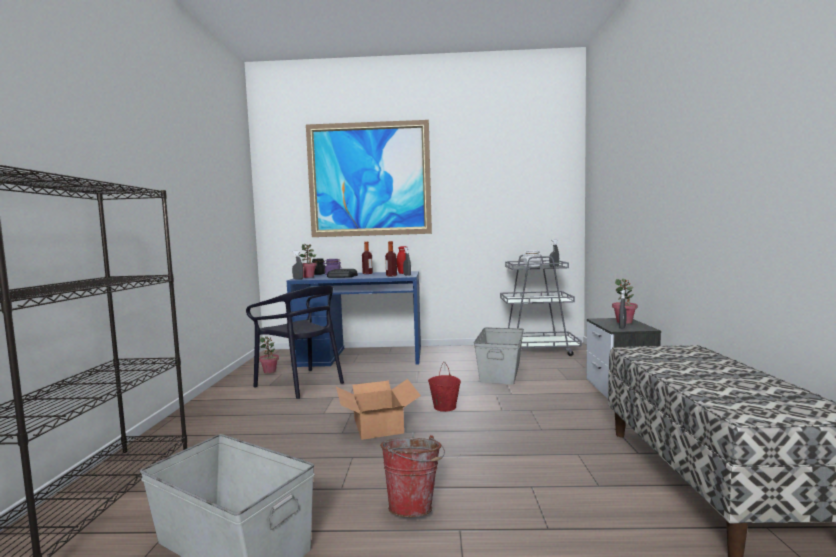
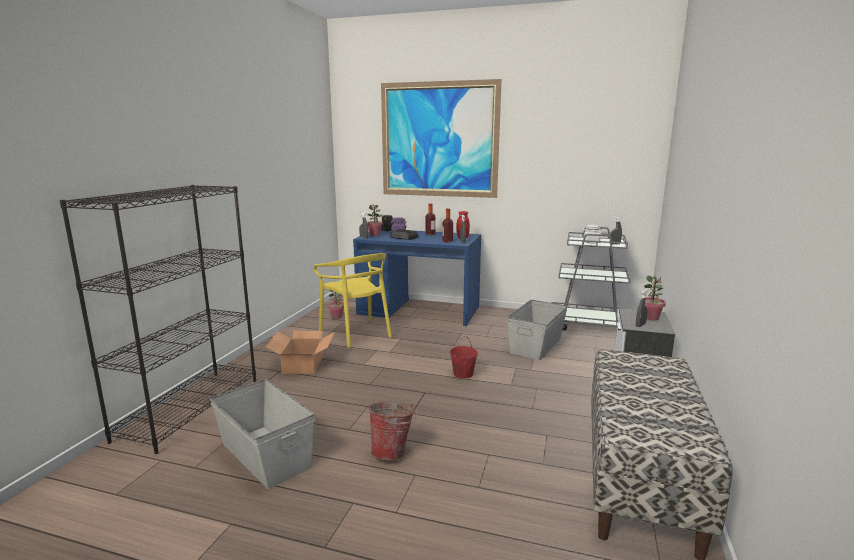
camera: 15 degrees right, 10 degrees up
black chair [246,286,344,399] -> yellow chair [313,253,392,348]
cardboard box [336,379,421,440] -> cardboard box moved to [266,331,335,374]

